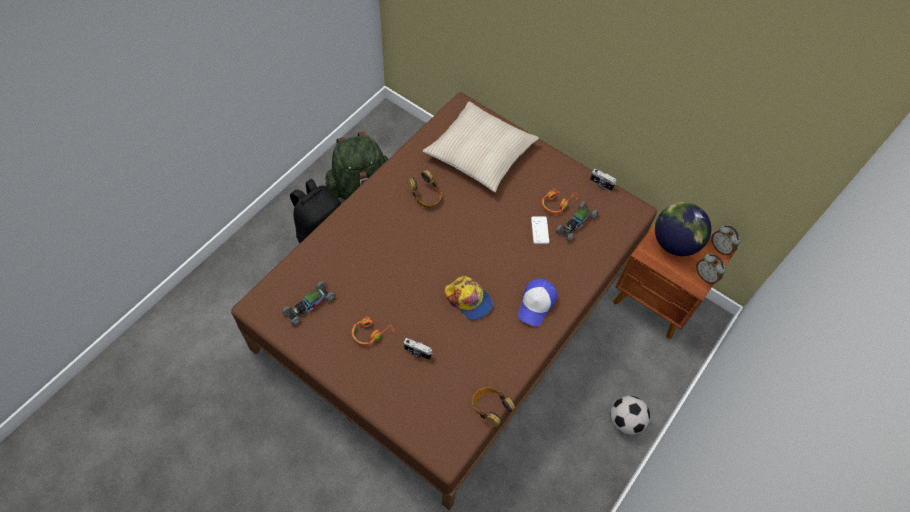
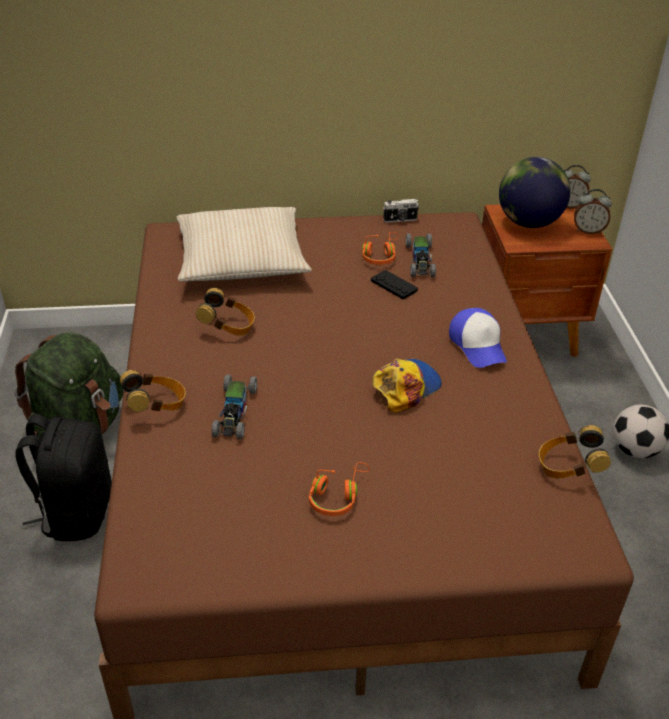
camera: 40 degrees left, 20 degrees down
toy car [282,281,336,325] -> toy car moved to [212,374,257,439]
camera [404,338,433,360] -> none
cap [444,276,493,321] -> cap turned 45 degrees counterclockwise [373,358,442,412]
white game controller [531,217,549,244] -> black game controller [371,270,418,299]
none -> headphones [120,370,186,412]

